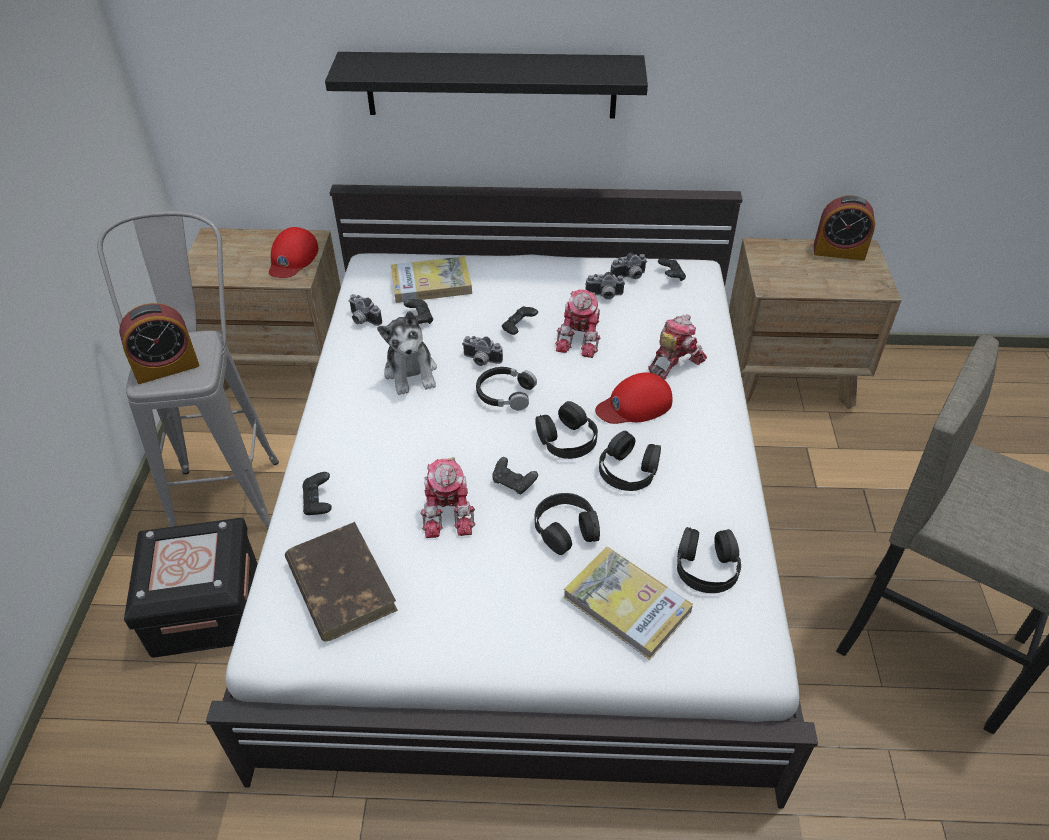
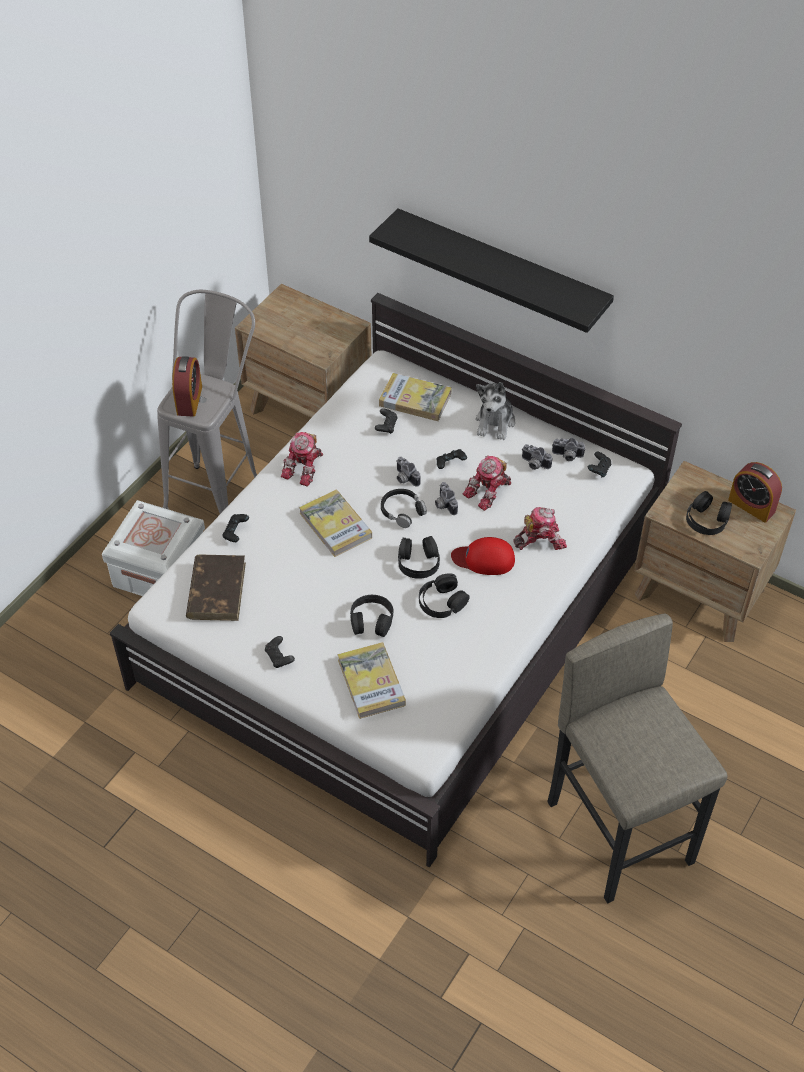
camera: 30 degrees right, 5 degrees up
alarm clock [119,303,199,384] -> alarm clock turned 90 degrees counterclockwise [172,356,202,417]
black storage box [124,518,257,658] -> white storage box [102,500,205,596]
red cap [269,227,318,278] -> none
camera [349,294,382,326] -> camera moved to [435,482,458,515]
plush toy [377,311,437,395] -> plush toy moved to [476,382,515,440]
toy robot [420,457,475,538] -> toy robot moved to [281,432,323,487]
black game controller [492,457,538,494] -> black game controller moved to [265,636,295,668]
black headphones [677,527,741,593] -> black headphones moved to [686,491,732,535]
none -> book [299,490,372,557]

